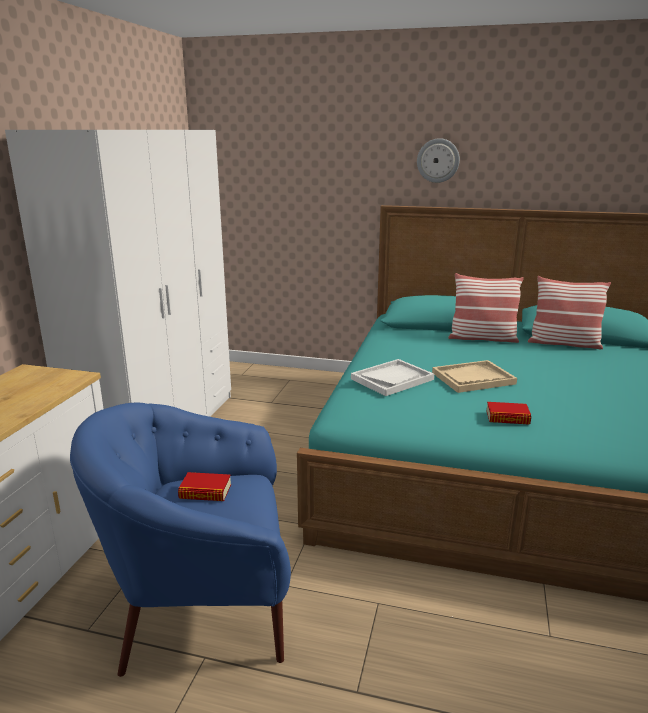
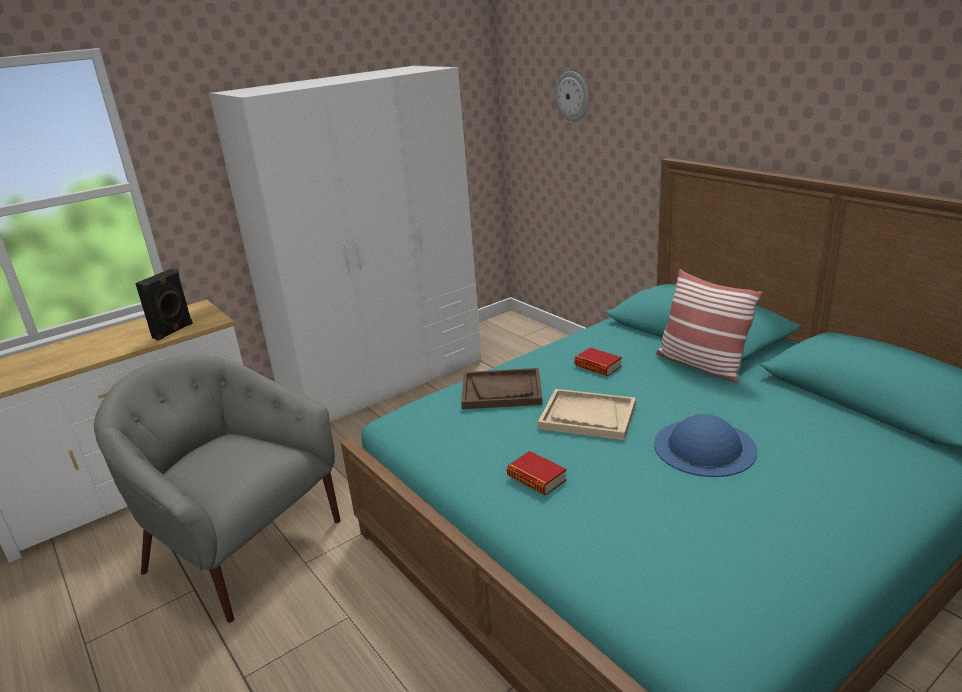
camera: 40 degrees right, 5 degrees up
blue armchair [70,403,291,677] -> grey armchair [94,356,341,623]
book [178,472,231,501] -> book moved to [574,347,622,376]
white tray [351,359,434,396] -> brown tray [461,368,543,409]
wall clock [417,138,460,183] -> wall clock moved to [555,71,589,122]
pillow [528,276,611,349] -> none
none -> black speaker [135,269,193,341]
none -> blue hat [654,414,758,477]

